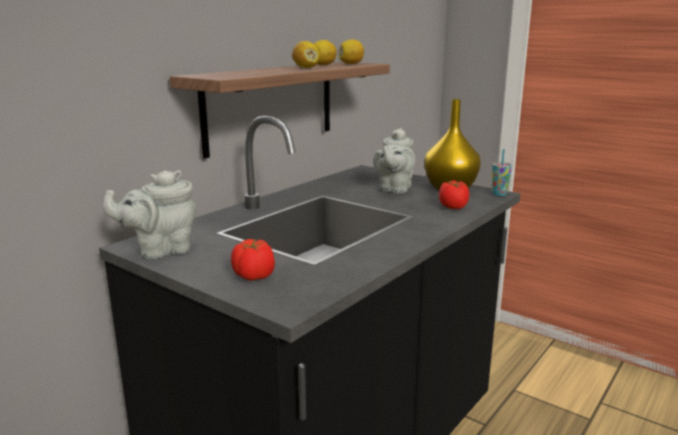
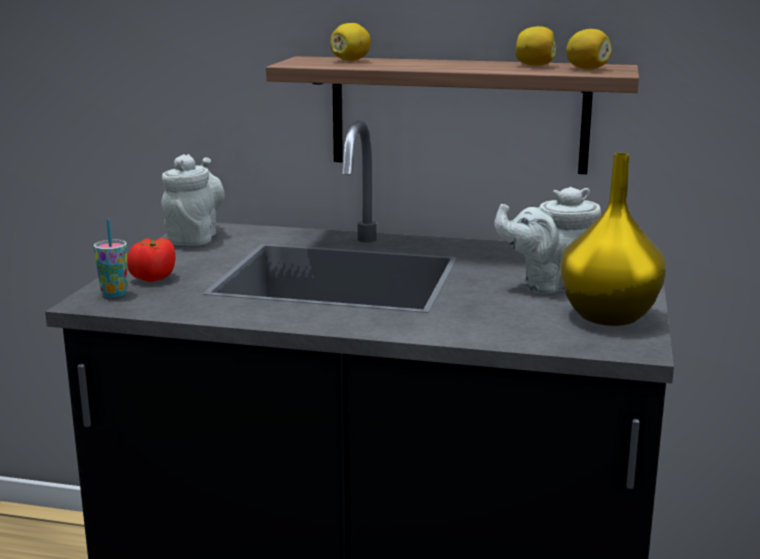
camera: 65 degrees right, 0 degrees up
grey teapot [103,170,196,259] -> grey teapot turned 60 degrees clockwise [161,154,225,246]
lemon [292,41,320,68] -> lemon moved to [330,23,371,61]
tomato [439,180,469,209] -> none
cup [492,149,512,196] -> cup moved to [94,219,128,297]

